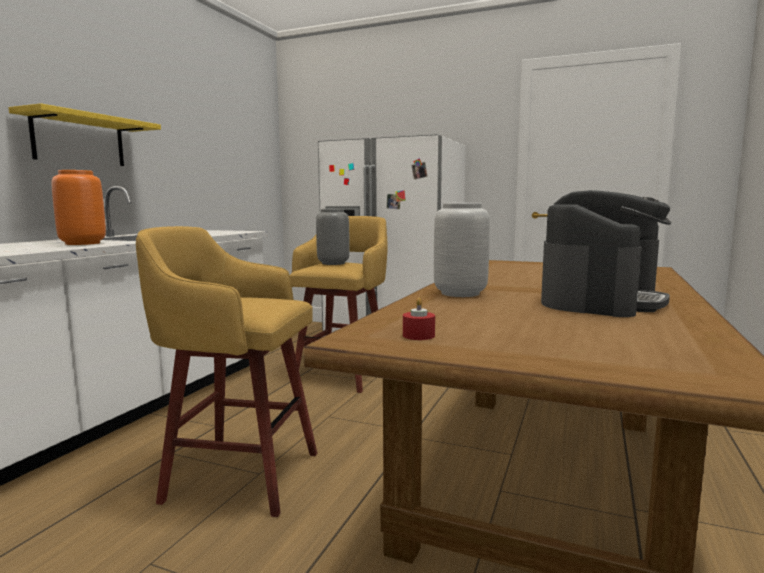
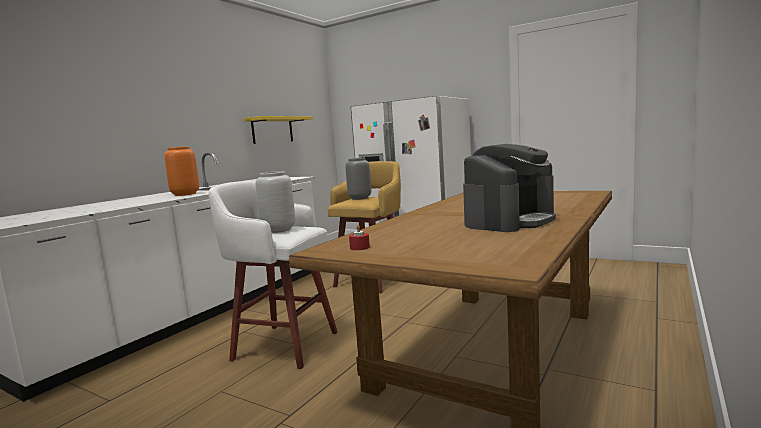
camera: 10 degrees right, 0 degrees up
yellow shelf [8,103,161,166] -> yellow shelf moved to [243,116,313,144]
yellow stool [136,226,317,517] -> white stool [209,181,338,369]
grey vase [434,203,490,297] -> grey vase moved to [256,171,295,233]

